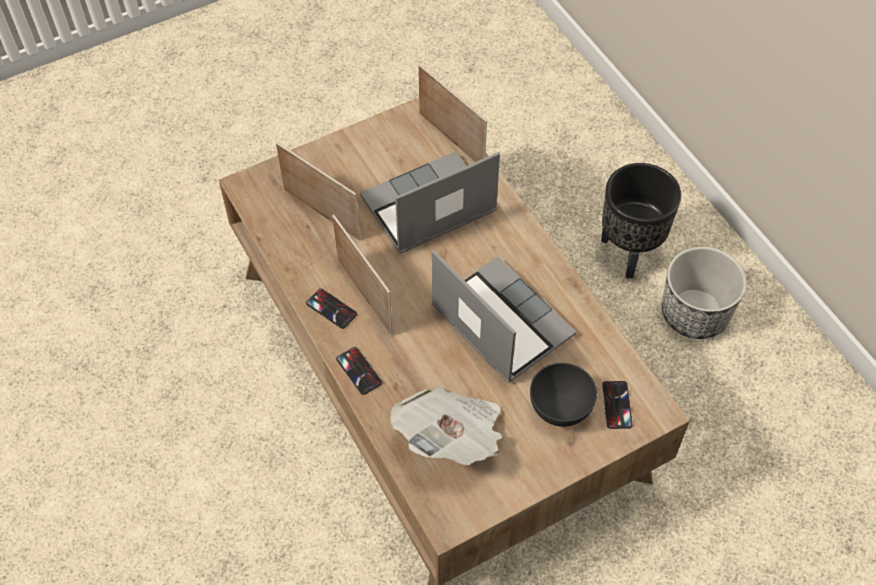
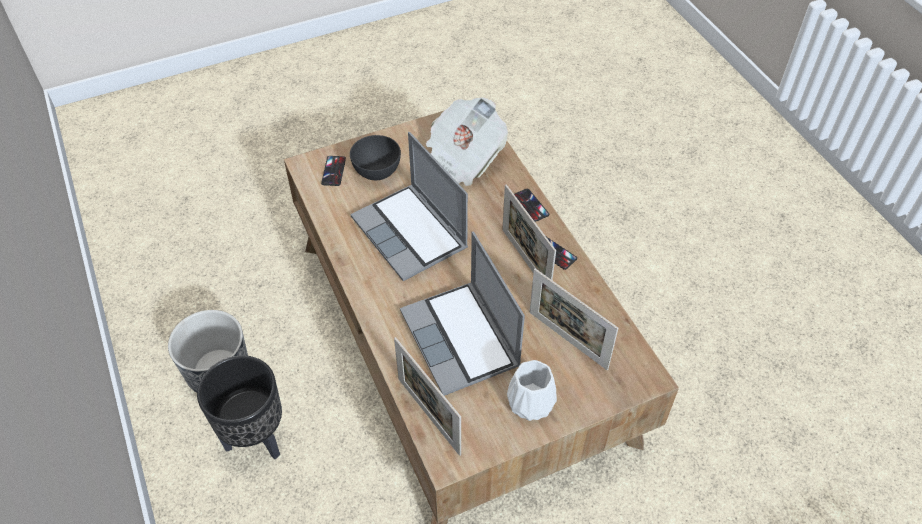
camera: 175 degrees left, 5 degrees down
laptop [360,151,500,254] -> laptop turned 90 degrees clockwise [400,232,525,396]
none -> white vase [507,360,557,421]

